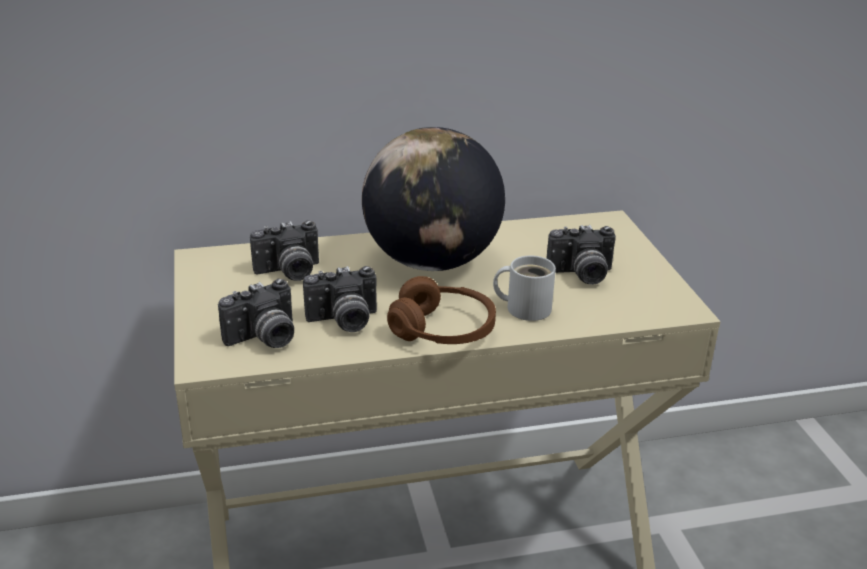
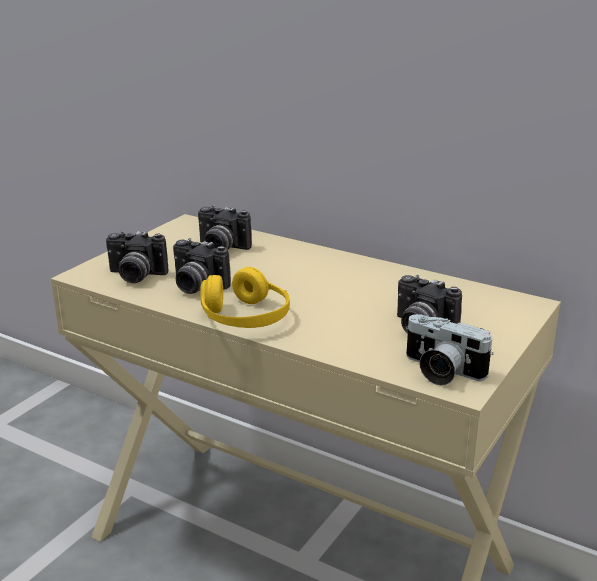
camera: 45 degrees right, 5 degrees down
globe [362,127,505,271] -> none
brown headphones [387,276,496,344] -> yellow headphones [200,267,290,328]
white mug [493,256,556,321] -> none
none -> camera [406,314,494,386]

